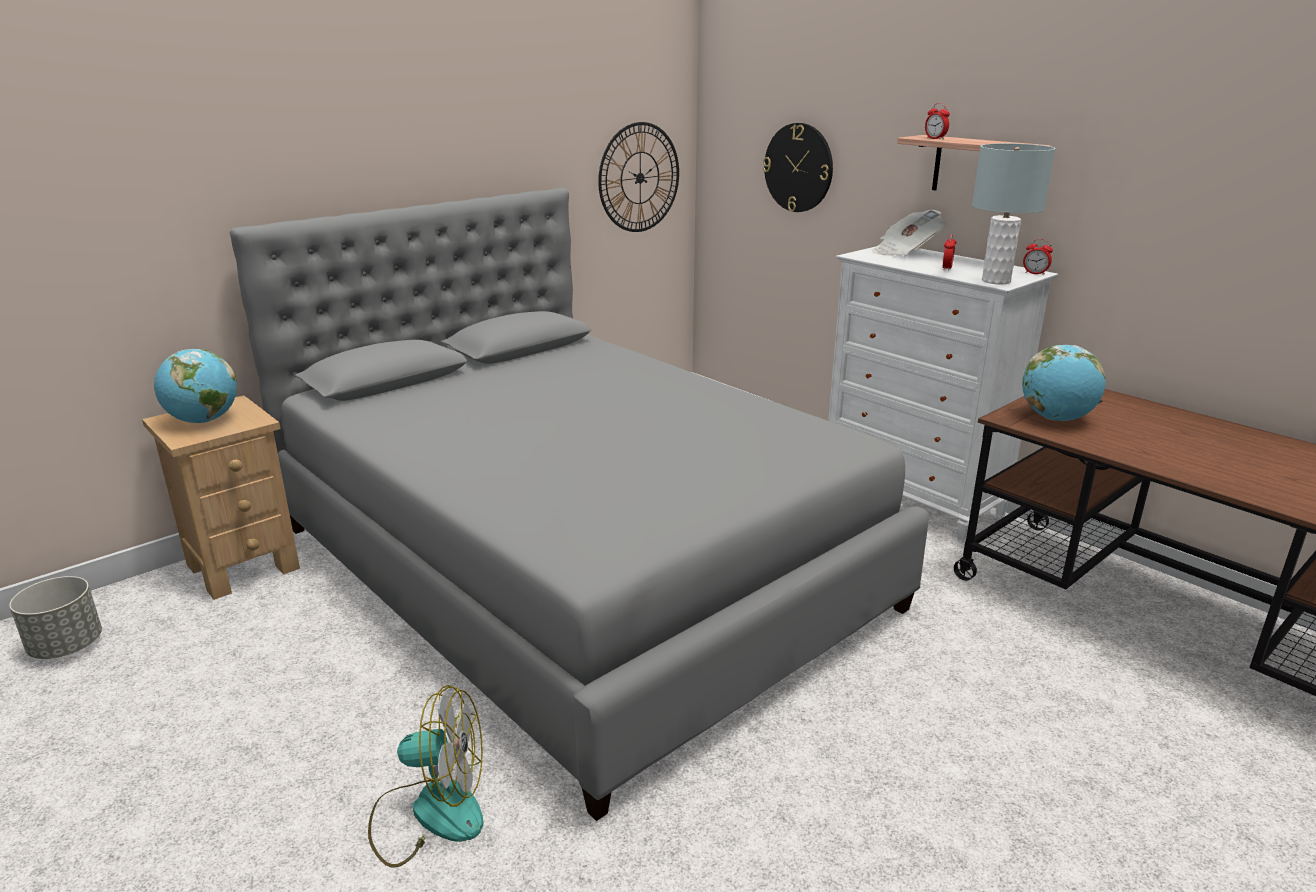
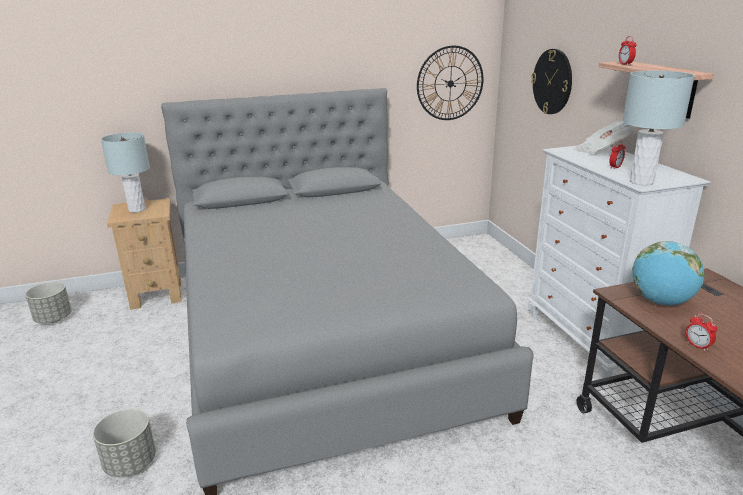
camera: 25 degrees right, 0 degrees up
globe [154,349,237,423] -> grey table lamp [101,132,150,213]
fan [368,685,483,868] -> grey planter [93,409,156,477]
alarm clock [1023,239,1053,275] -> alarm clock moved to [686,314,717,351]

